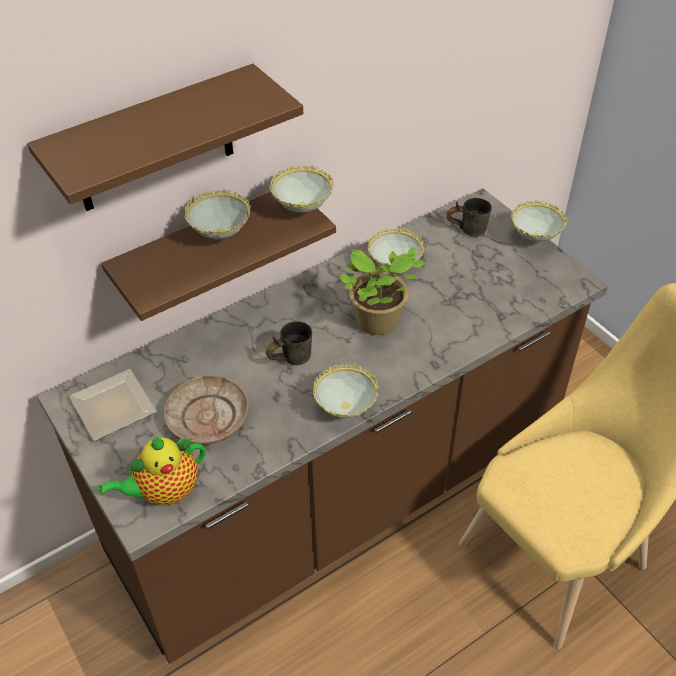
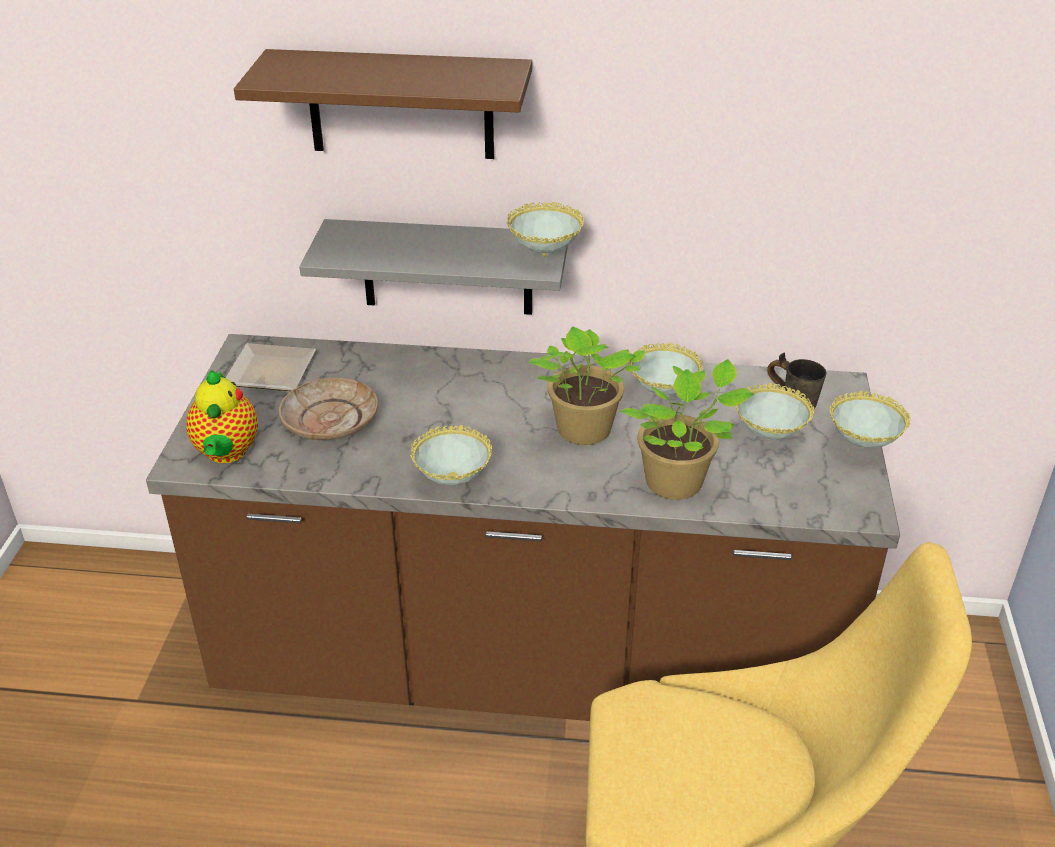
camera: 40 degrees right, 10 degrees down
teapot [98,437,205,506] -> teapot turned 105 degrees counterclockwise [186,370,258,463]
brown shelf [101,192,336,321] -> grey shelf [299,219,568,315]
bowl [184,189,251,240] -> bowl moved to [735,383,814,440]
grey mug [266,321,312,365] -> none
none -> potted plant [619,359,754,500]

